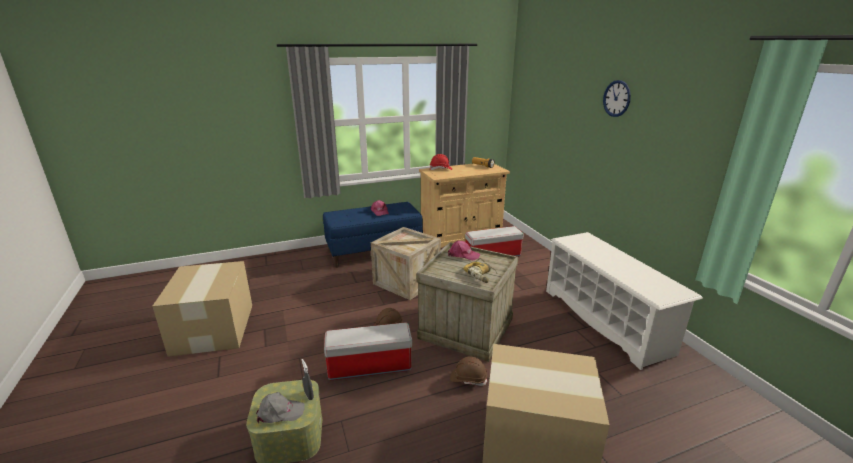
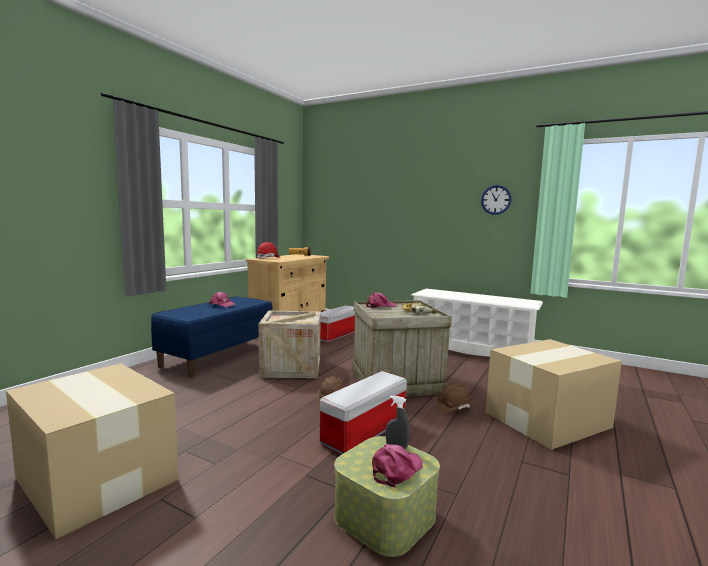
camera: 40 degrees left, 15 degrees down
grey cap [256,392,305,423] -> pink cap [372,444,423,487]
wall clock [603,80,631,117] -> wall clock moved to [481,185,511,215]

